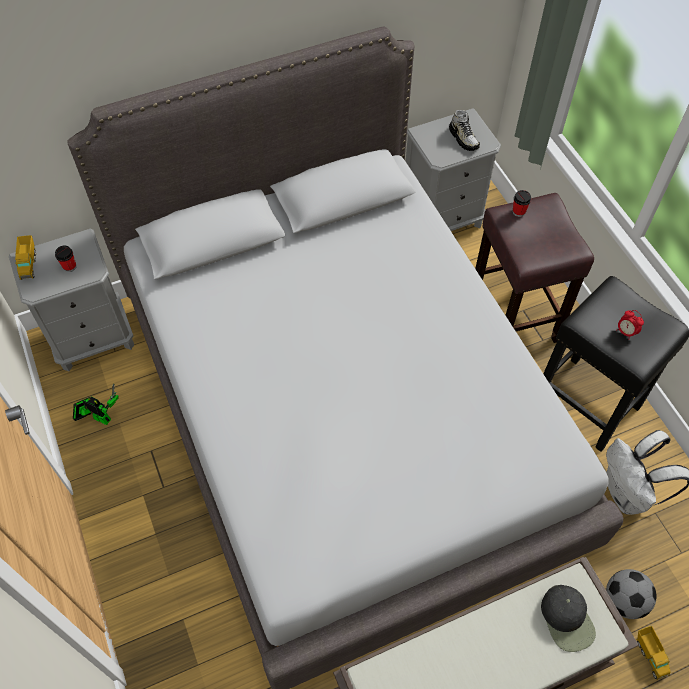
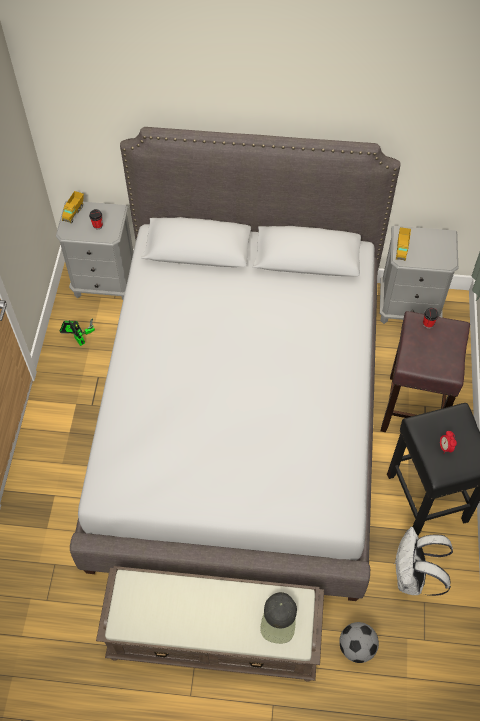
camera: 30 degrees right, 0 degrees up
shoe [449,110,480,151] -> none
toy truck [636,626,671,680] -> toy truck moved to [396,227,411,261]

